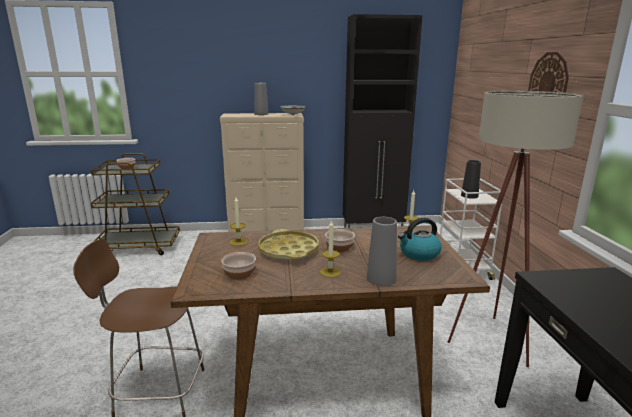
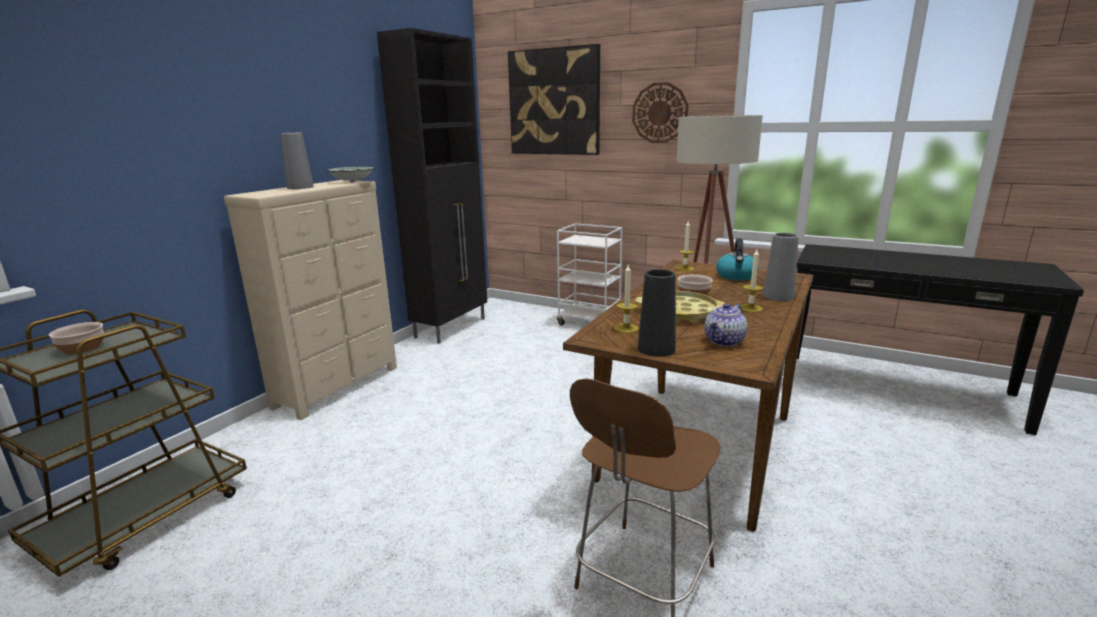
camera: 55 degrees left, 0 degrees up
bowl [221,252,256,280] -> teapot [704,303,747,346]
black vase [461,160,481,199] -> black vase moved to [638,269,676,357]
none -> picture [508,44,600,155]

